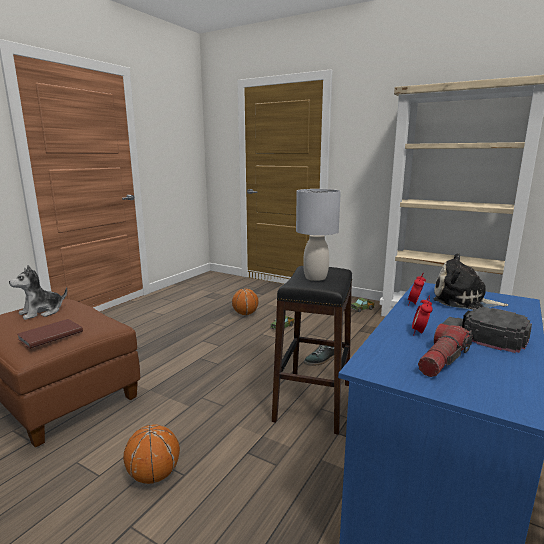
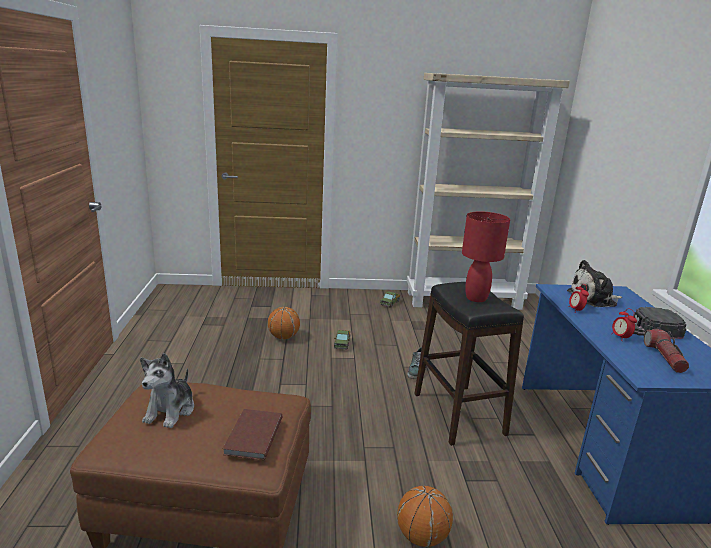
camera: 35 degrees left, 5 degrees up
grey table lamp [296,189,341,281] -> red table lamp [462,211,510,302]

